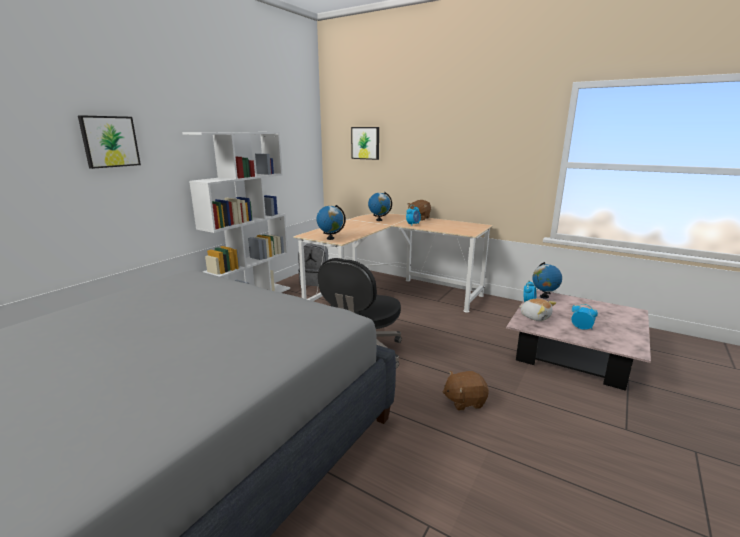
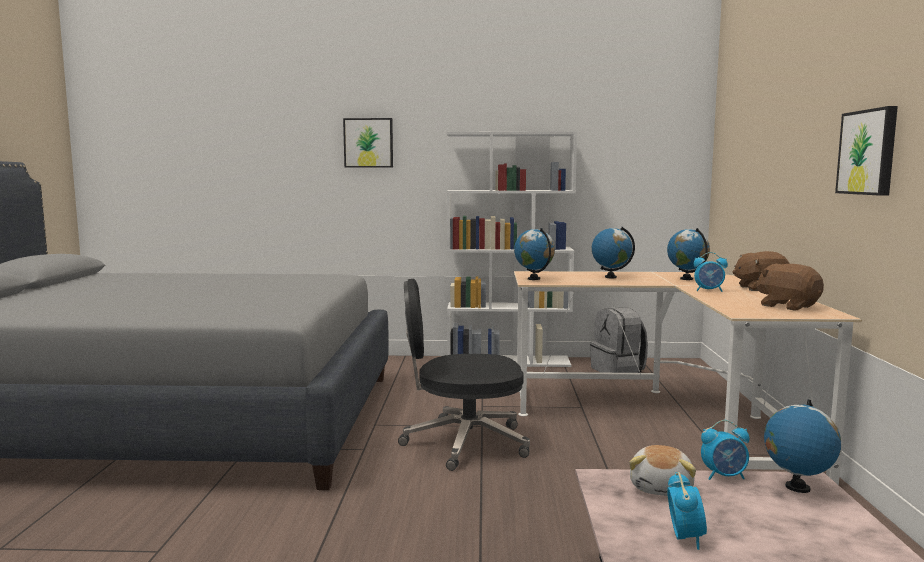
camera: 60 degrees right, 10 degrees down
picture [351,127,379,160] -> picture moved to [835,106,898,196]
brown plush toy [443,371,489,411] -> brown plush toy moved to [756,264,824,311]
none -> globe [592,227,635,278]

